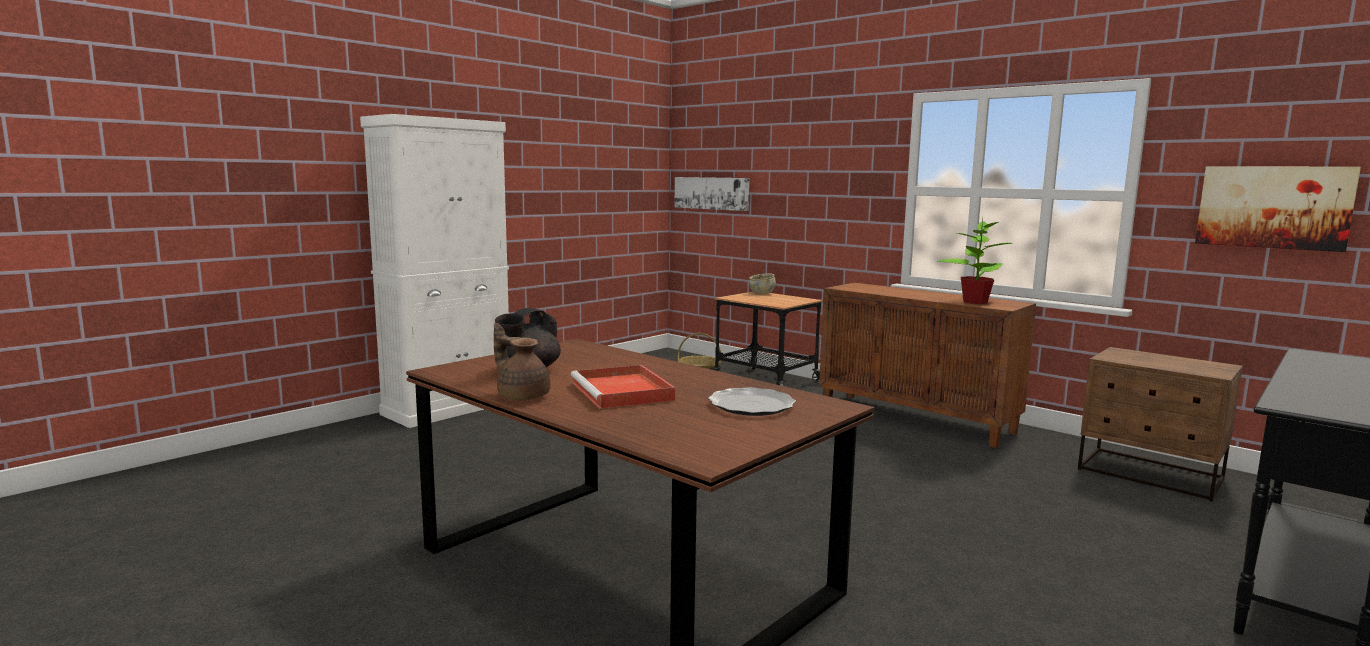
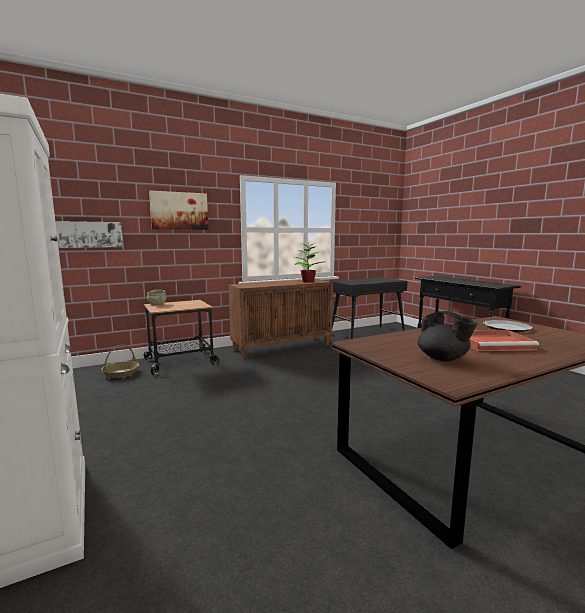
camera: 70 degrees left, 0 degrees up
brown teapot [494,323,550,400] -> none
brown nightstand [1078,347,1243,501] -> black console table [330,278,408,339]
picture [1195,166,1361,252] -> picture moved to [149,191,208,230]

